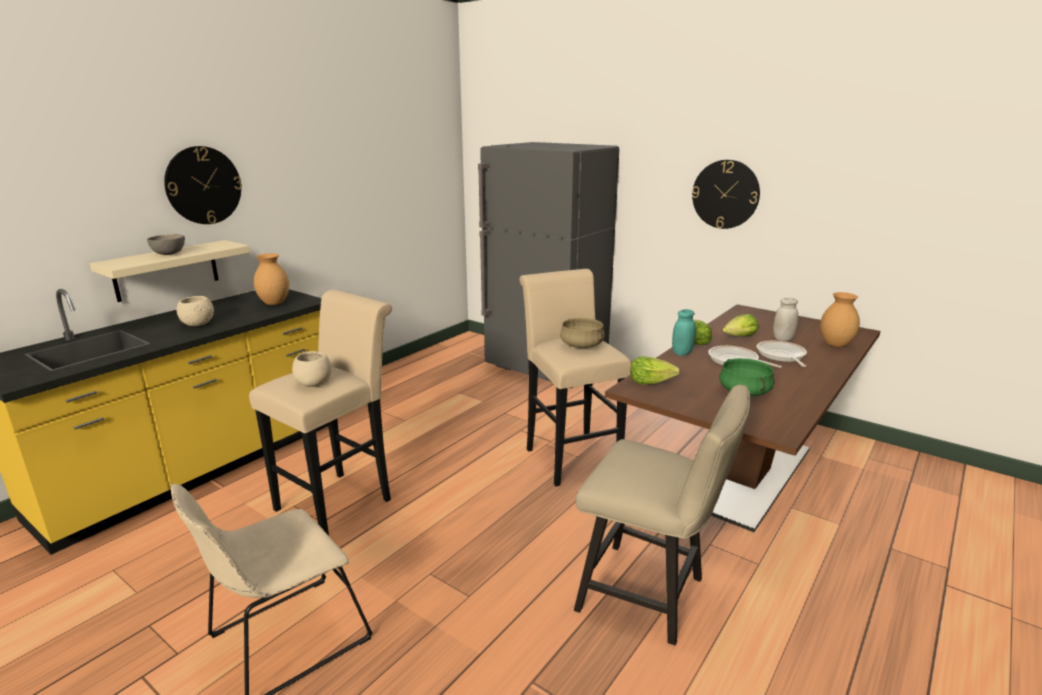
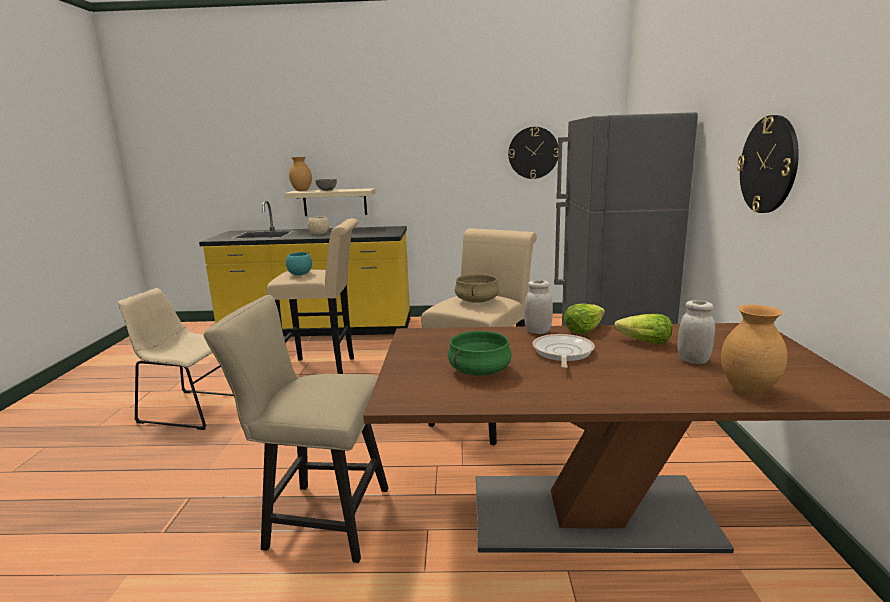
camera: 55 degrees right, 5 degrees down
wall clock [164,146,242,224] -> wall clock moved to [508,127,558,179]
brown vase [254,253,289,305] -> brown vase moved to [289,157,312,191]
beige bowl [292,351,332,387] -> turquoise bowl [286,252,312,275]
beige chair [574,385,750,645] -> beige chair turned 105 degrees clockwise [204,295,388,563]
lettuce [630,356,680,385] -> none
turquoise jar [672,309,696,356] -> white jar [524,280,553,334]
frying pan [756,341,807,367] -> none

